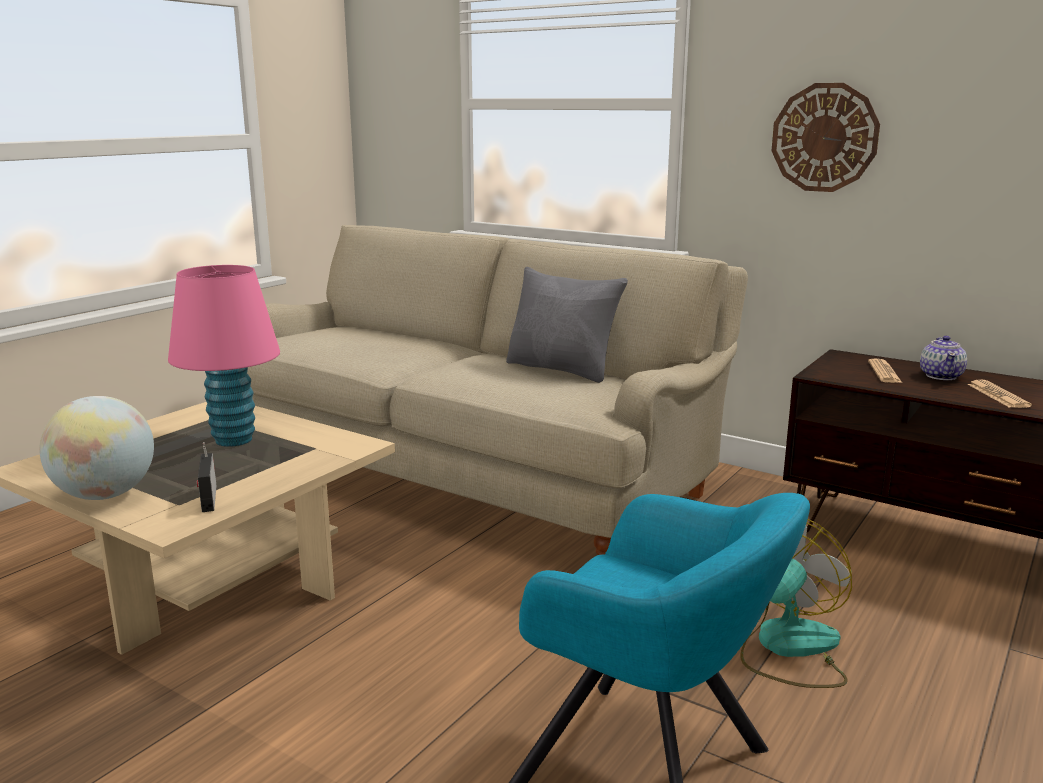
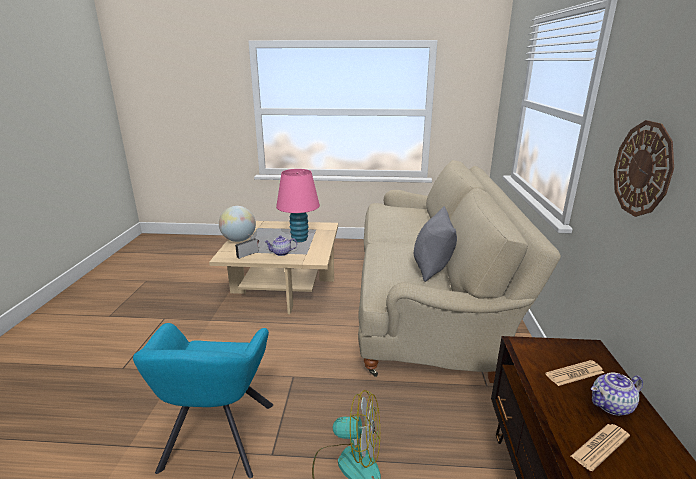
camera: 60 degrees right, 5 degrees up
none -> teapot [264,236,297,256]

